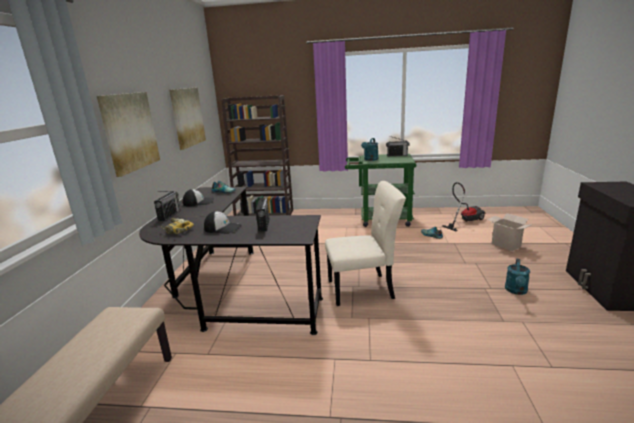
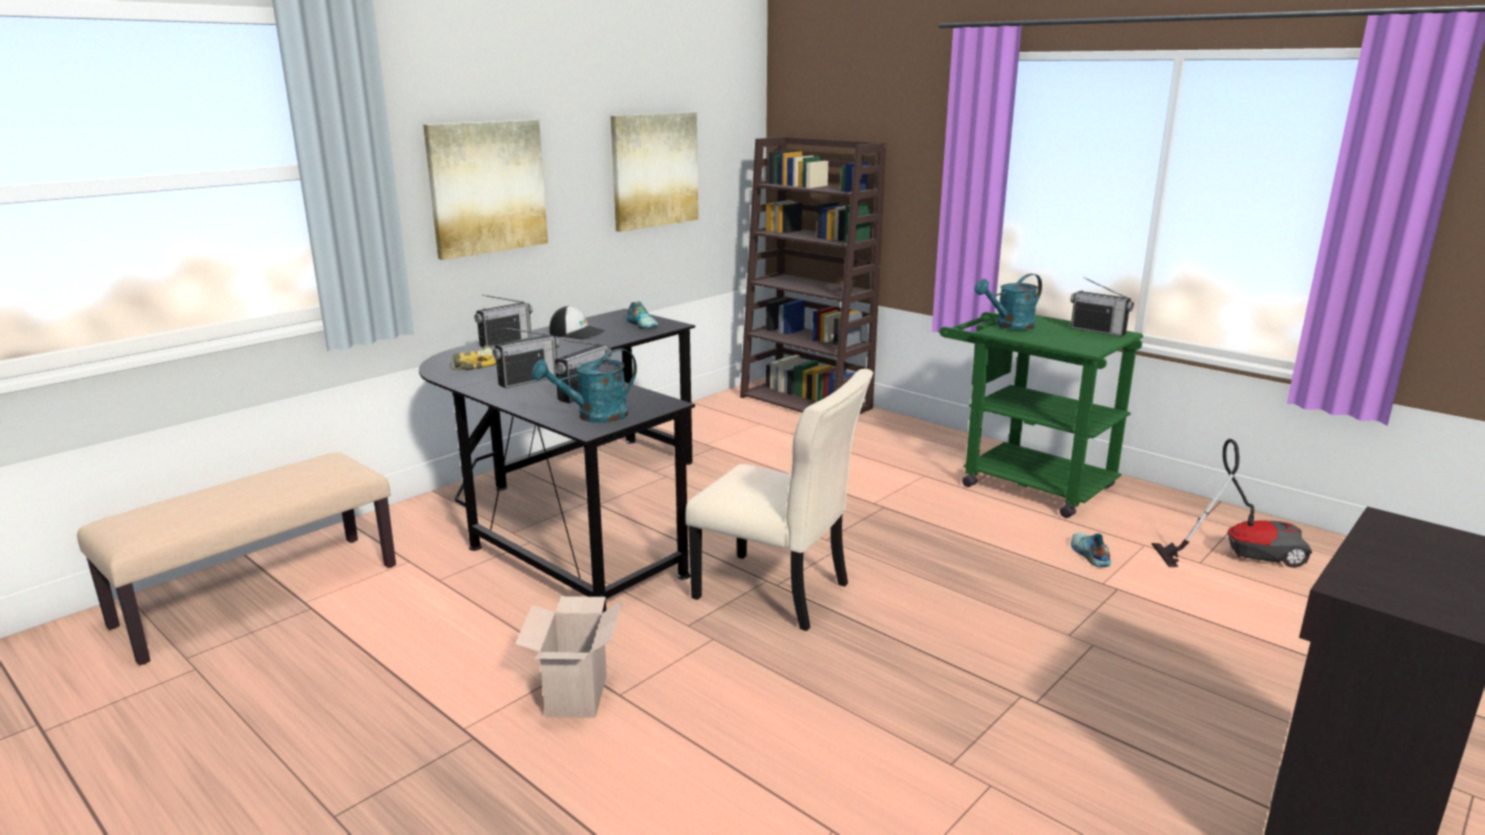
camera: 35 degrees right, 0 degrees up
cap [204,211,241,234] -> radio [492,327,560,388]
cardboard box [487,213,533,251] -> cardboard box moved to [515,596,622,718]
turquoise watering can [505,259,530,295] -> turquoise watering can moved to [532,348,637,423]

